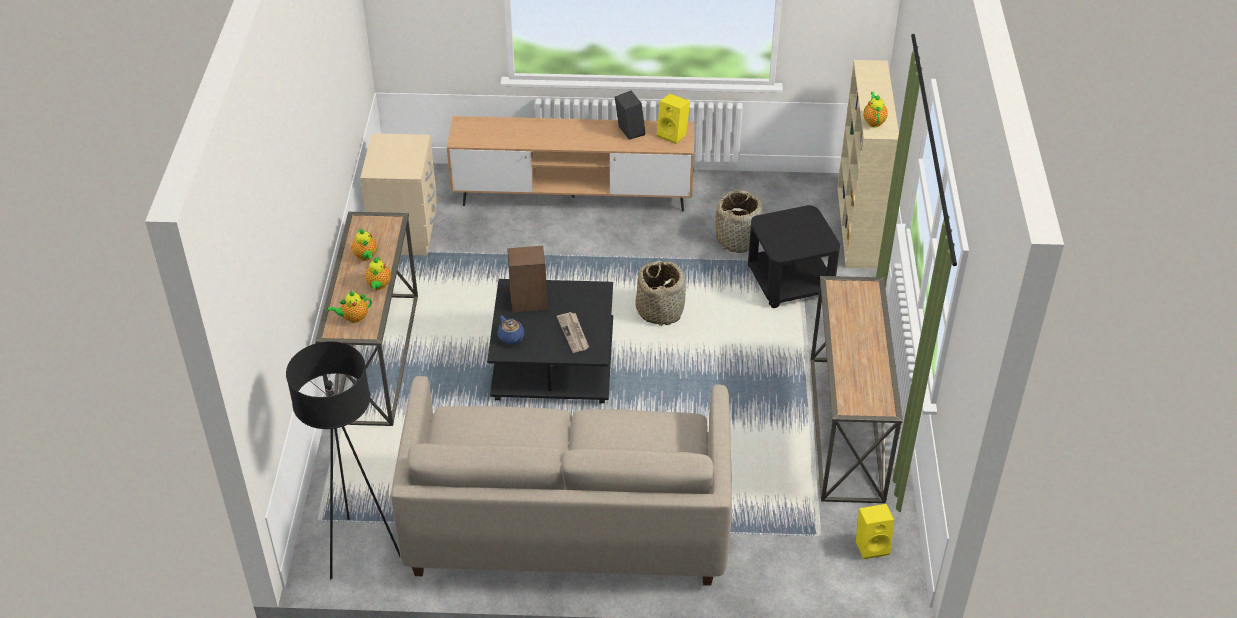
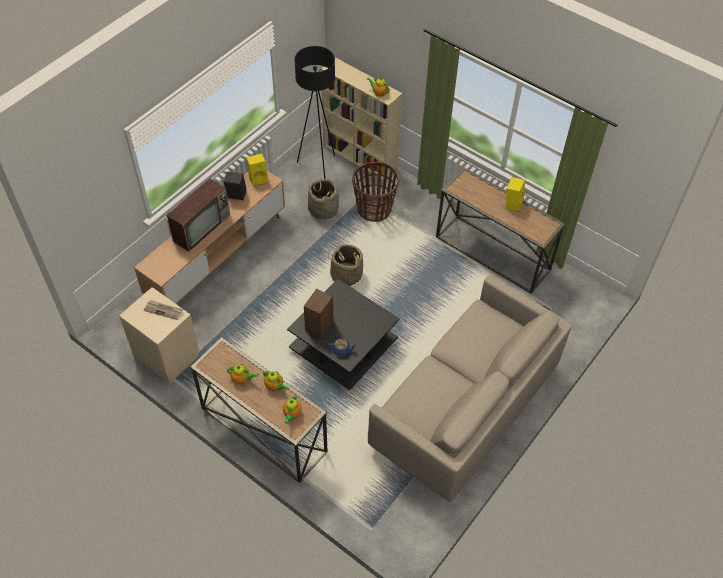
camera: 55 degrees left, 10 degrees up
black floor lamp [286,341,401,579] -> black floor lamp moved to [294,46,335,179]
newspaper [557,312,589,353] -> newspaper moved to [143,300,183,320]
black side table [748,205,840,308] -> basket [352,162,399,222]
yellow speaker [856,504,894,559] -> yellow speaker moved to [506,177,525,212]
none -> television [167,179,230,252]

